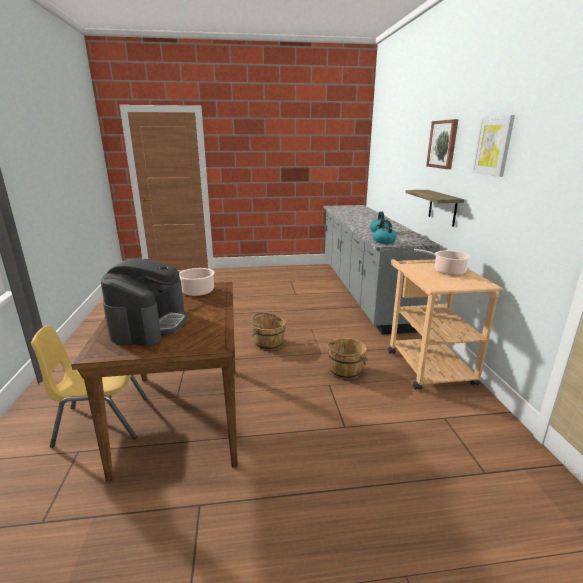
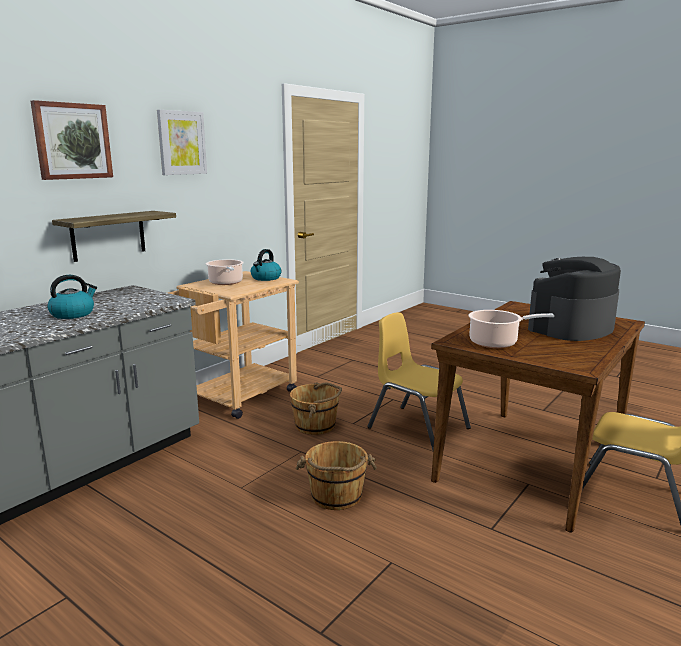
camera: 135 degrees left, 5 degrees down
kettle [373,220,397,244] -> kettle moved to [251,249,281,281]
none -> yellow chair [367,312,471,450]

